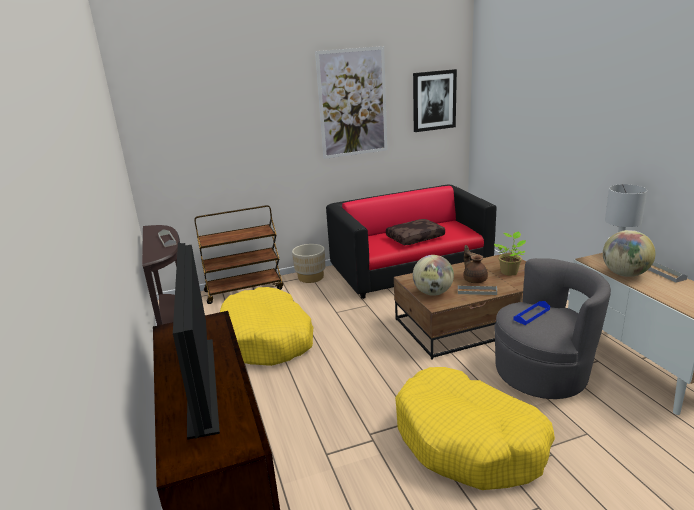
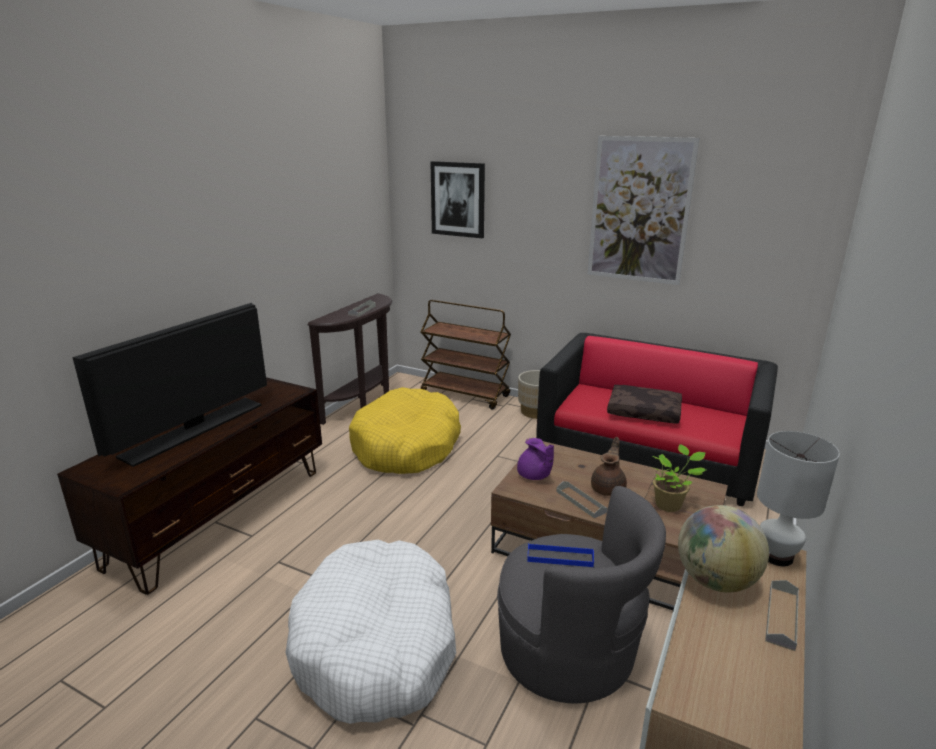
camera: 45 degrees right, 0 degrees up
yellow dog bed [395,367,555,490] -> white dog bed [286,539,456,724]
picture [413,69,457,132] -> picture moved to [430,161,485,238]
globe [413,255,454,296] -> purple teapot [517,438,554,480]

